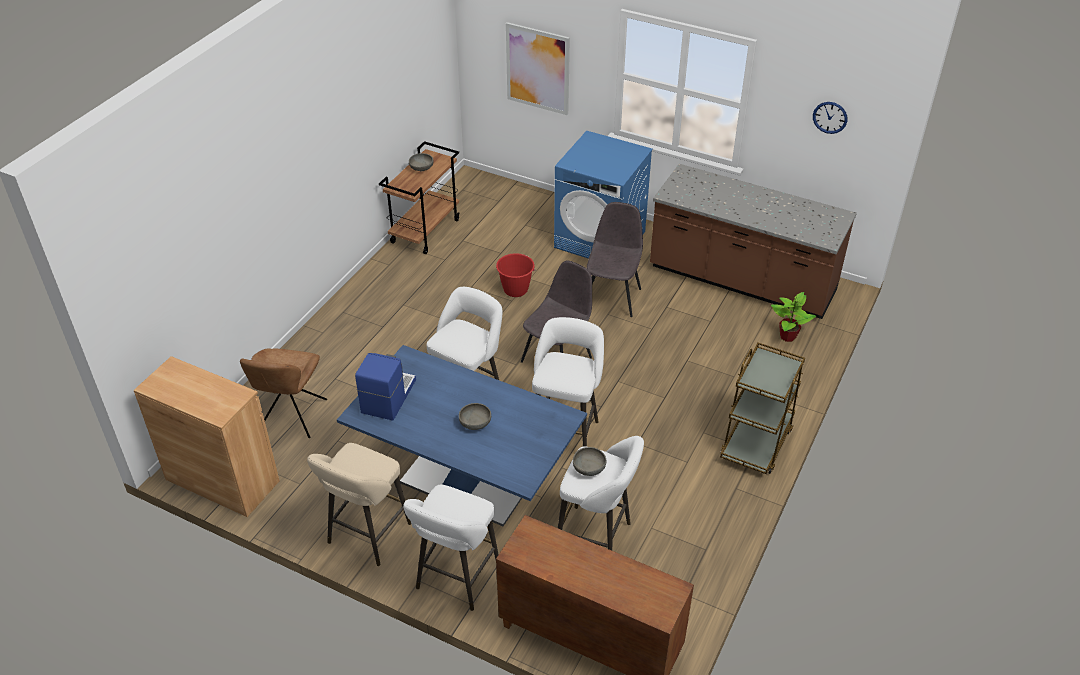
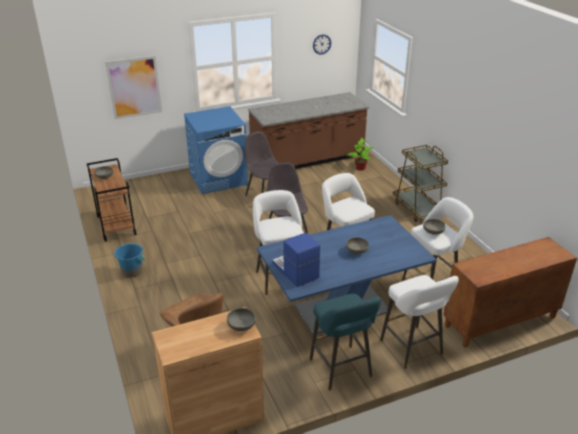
camera: 50 degrees left, 10 degrees down
beige stool [307,443,411,566] -> turquoise stool [310,294,381,391]
red bucket [496,253,535,297] -> none
none -> blue bucket [114,243,145,278]
none -> grey bowl [227,308,256,331]

